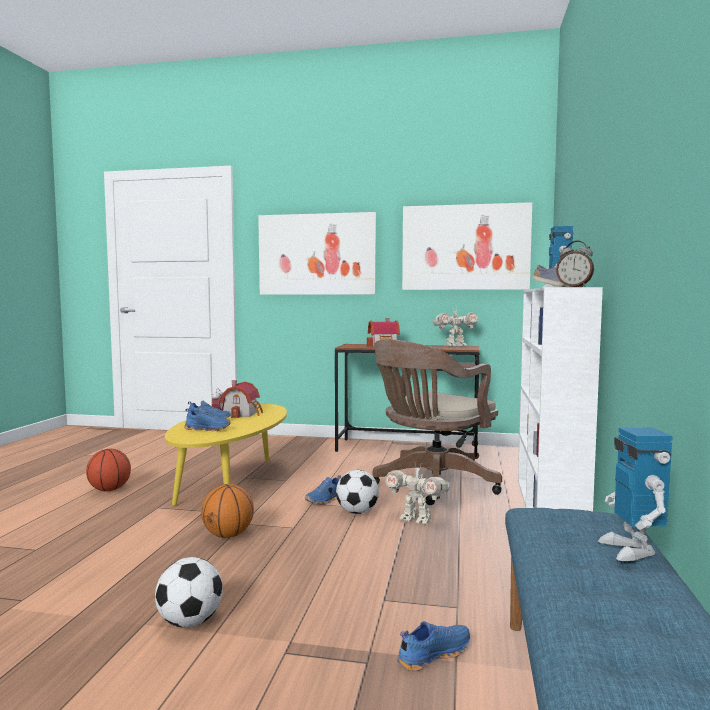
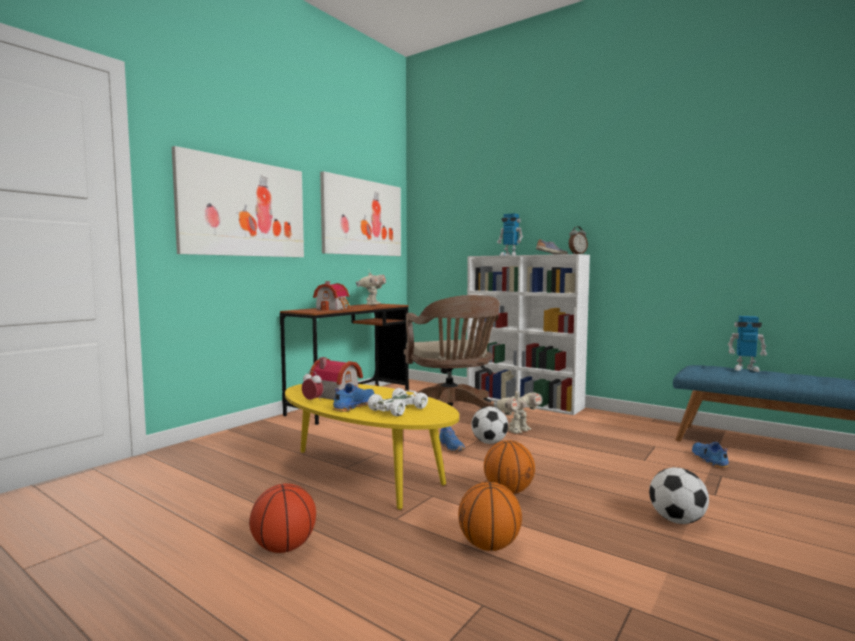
camera: 65 degrees left, 0 degrees up
blue shoe [184,408,231,431] -> white toy car [368,388,428,416]
none -> basketball [458,482,522,551]

